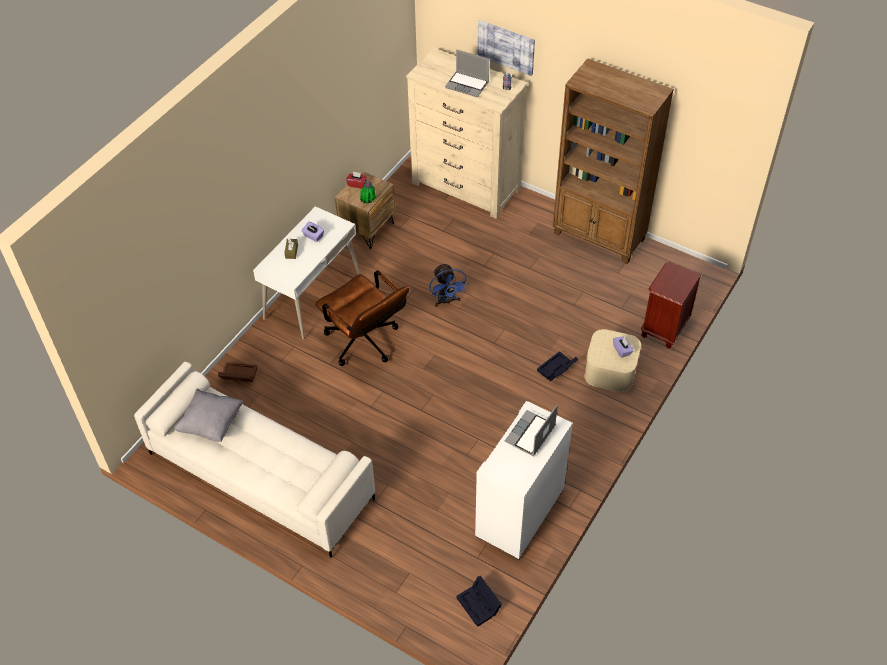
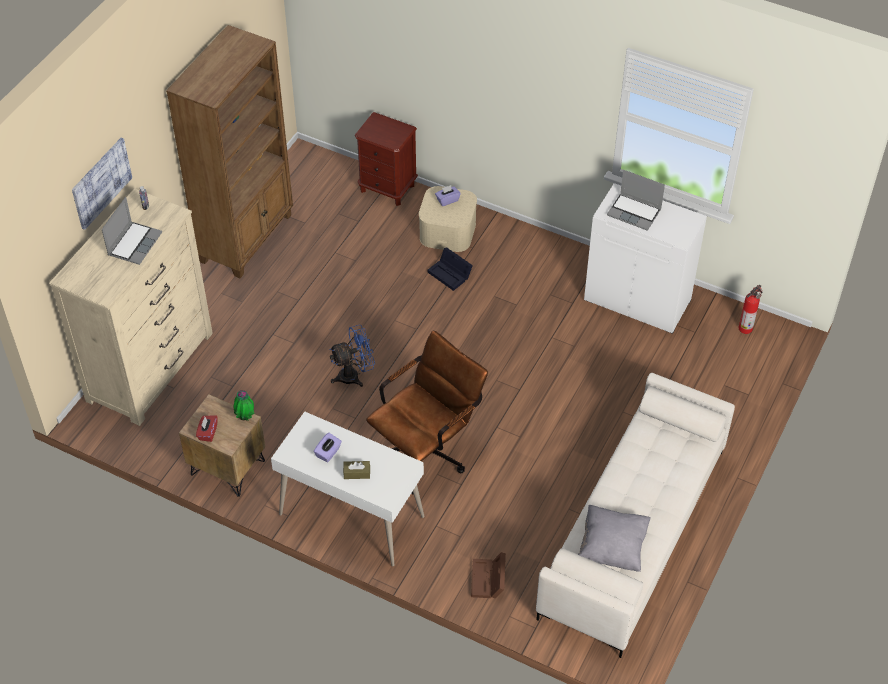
camera: 95 degrees left, 0 degrees up
black storage box [456,576,502,627] -> fire extinguisher [739,285,762,334]

